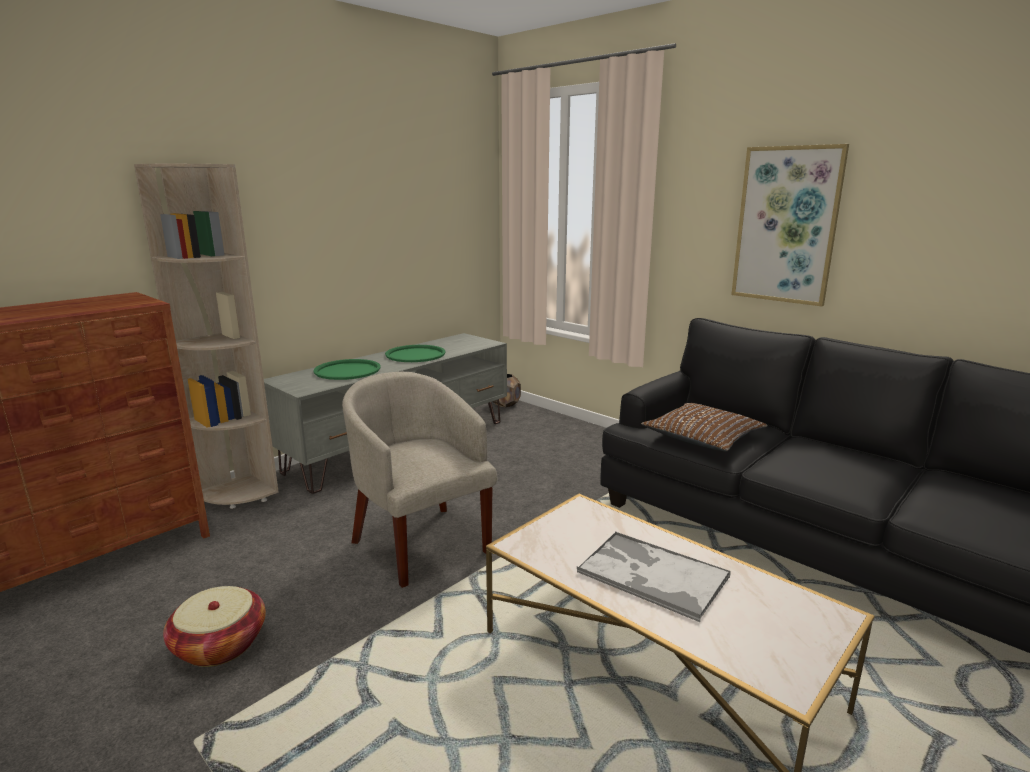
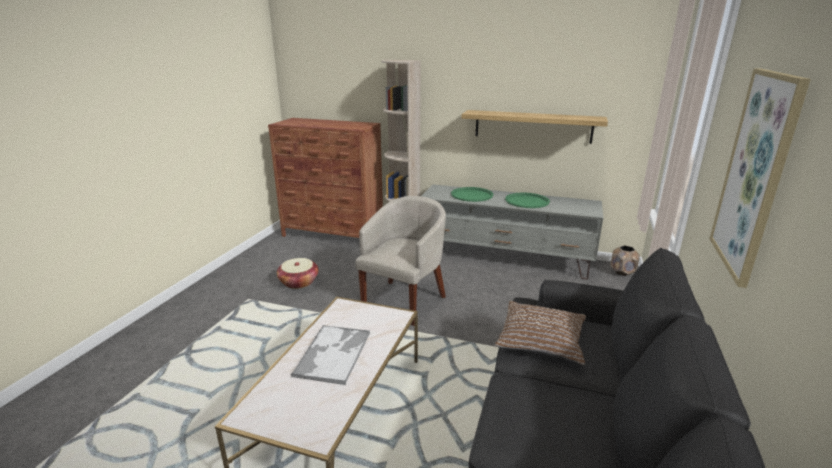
camera: 65 degrees right, 5 degrees up
none -> shelf [461,110,608,144]

